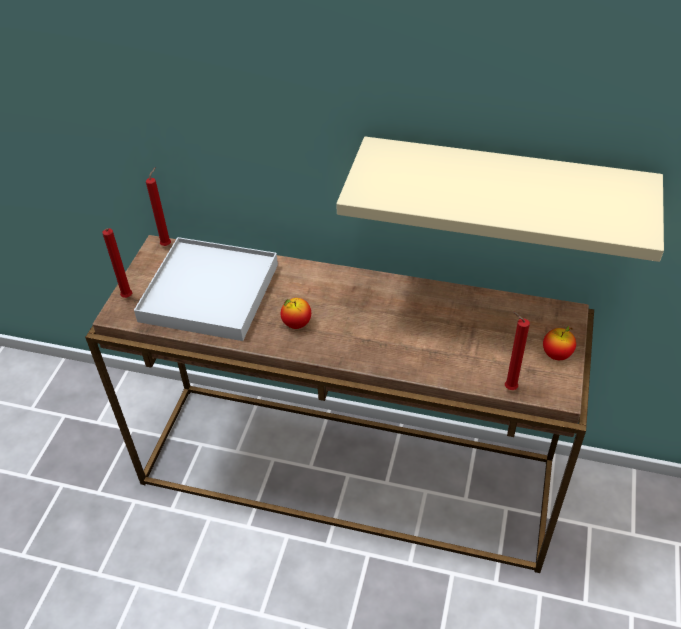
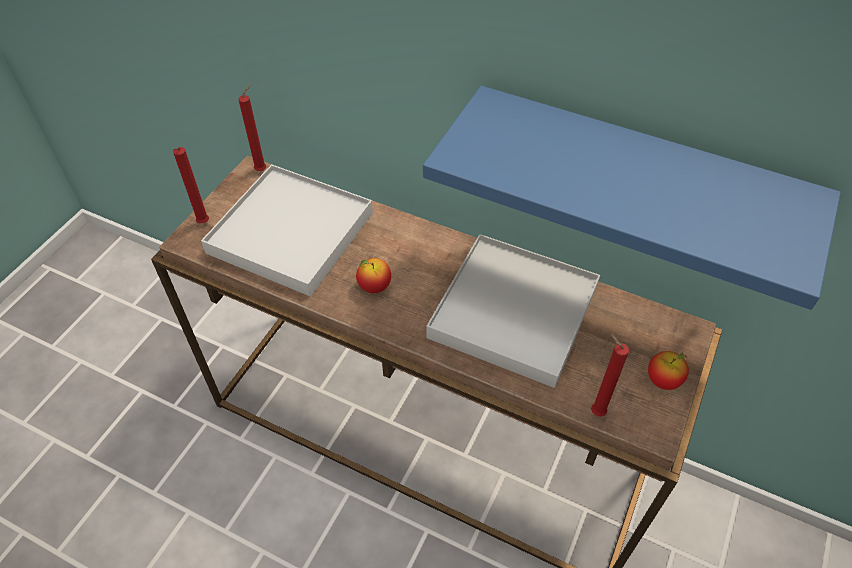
camera: 10 degrees right, 5 degrees up
beige shelf [336,137,664,262] -> blue shelf [423,86,841,310]
none -> white tray [427,234,600,388]

